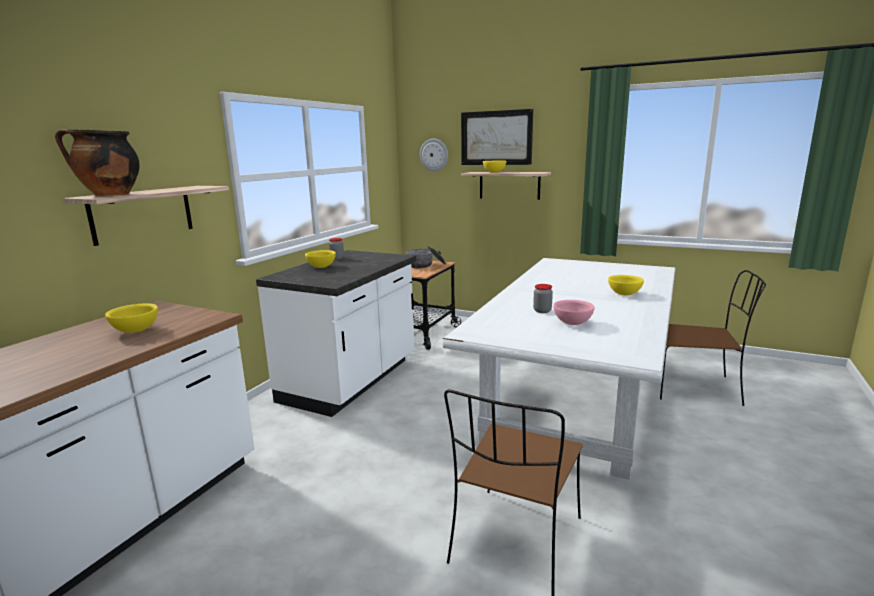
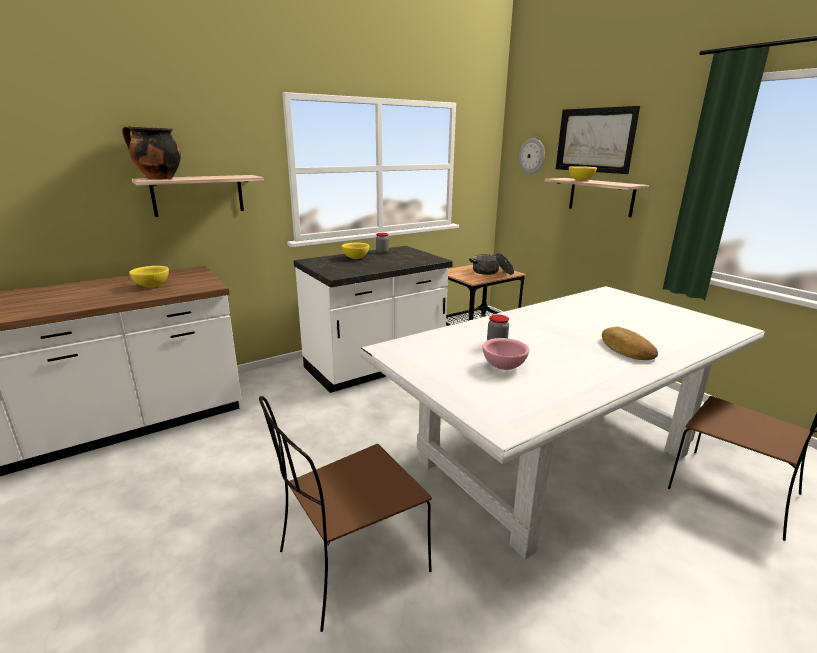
camera: 30 degrees right, 5 degrees up
yellow bowl [608,275,644,295] -> bread [602,327,658,360]

